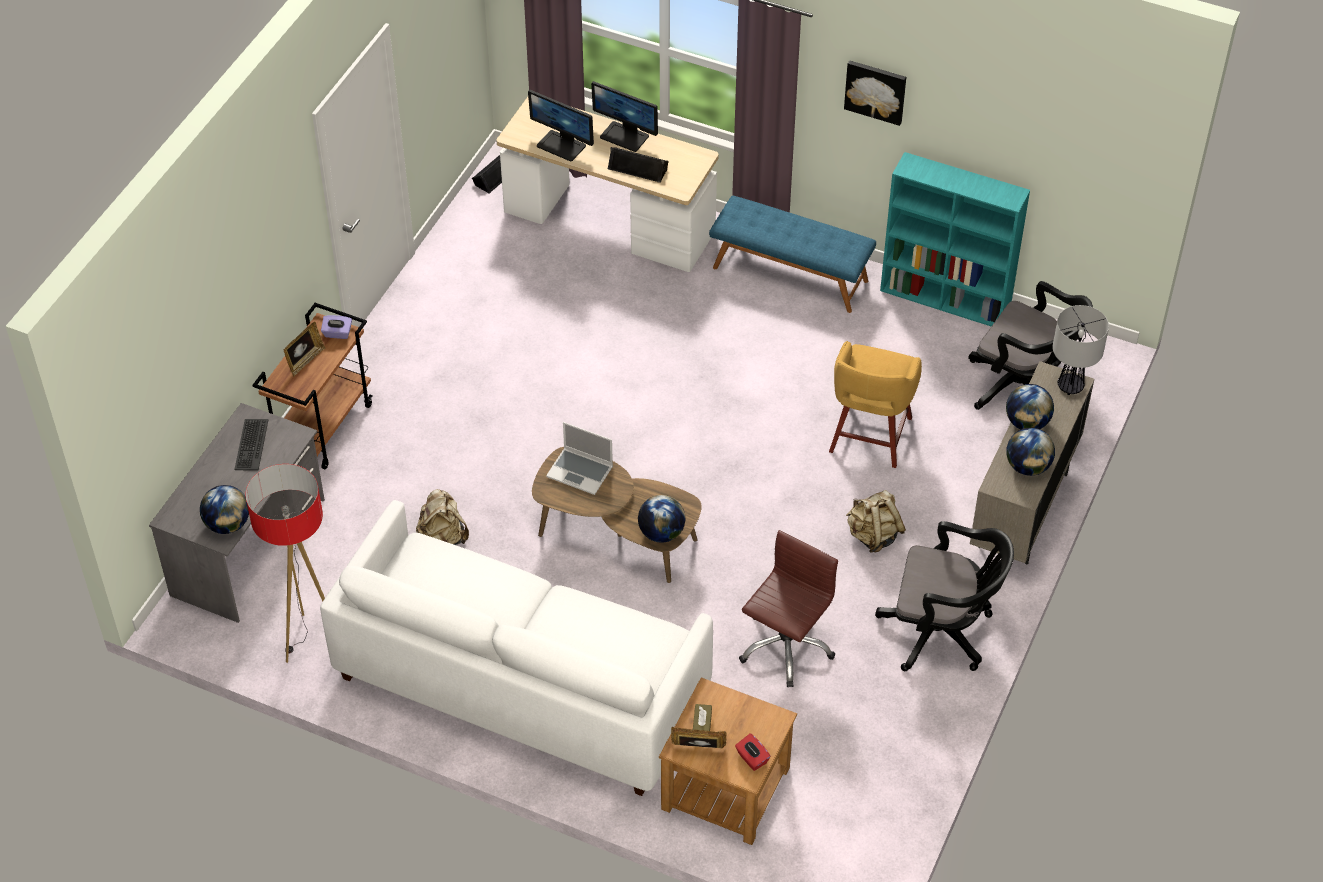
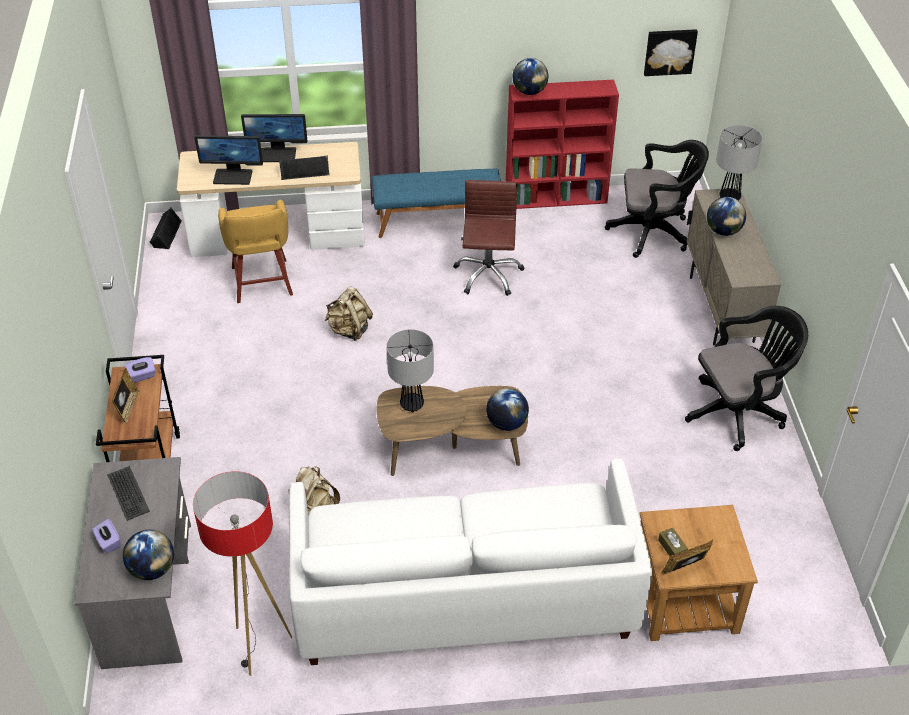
camera: 30 degrees left, 5 degrees down
laptop [546,422,613,495] -> table lamp [386,329,434,412]
red tissue box [735,733,770,771] -> none
brown office chair [739,530,838,687] -> brown office chair moved to [453,180,524,296]
yellow stool [829,341,922,468] -> yellow stool moved to [218,199,293,303]
picture [844,60,906,126] -> picture moved to [644,29,698,76]
beige backpack [846,490,906,553] -> beige backpack moved to [325,287,373,341]
turquoise bookcase [880,152,1030,326] -> red bookcase [506,80,619,209]
globe [1007,428,1055,476] -> globe moved to [512,58,548,95]
none -> purple tissue box [92,519,121,553]

